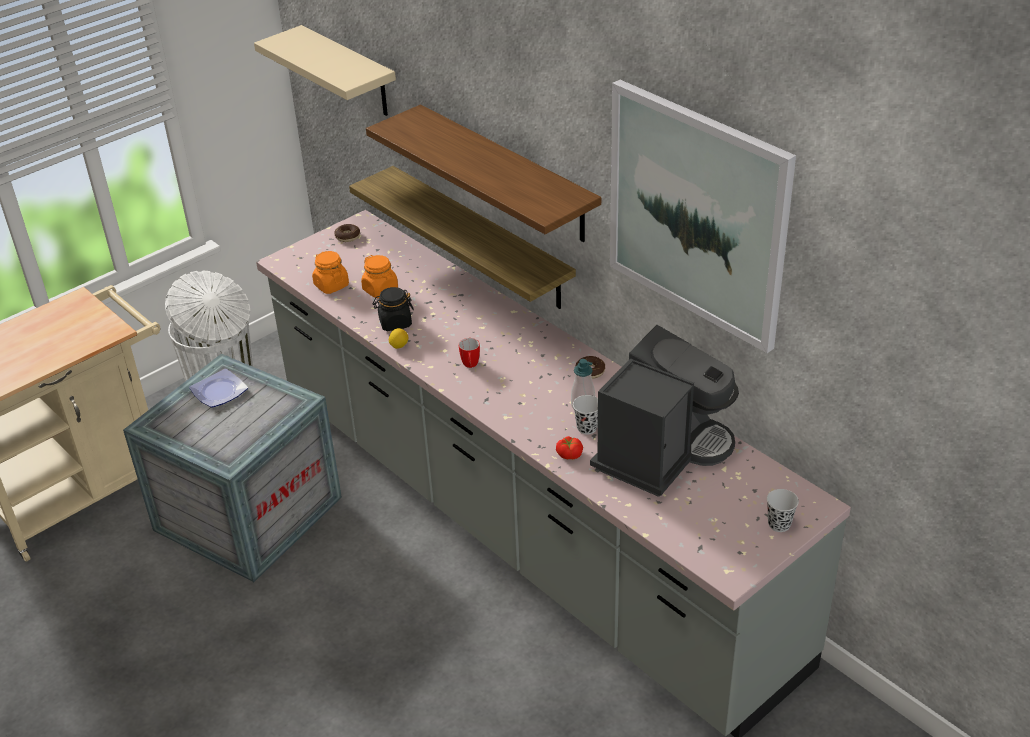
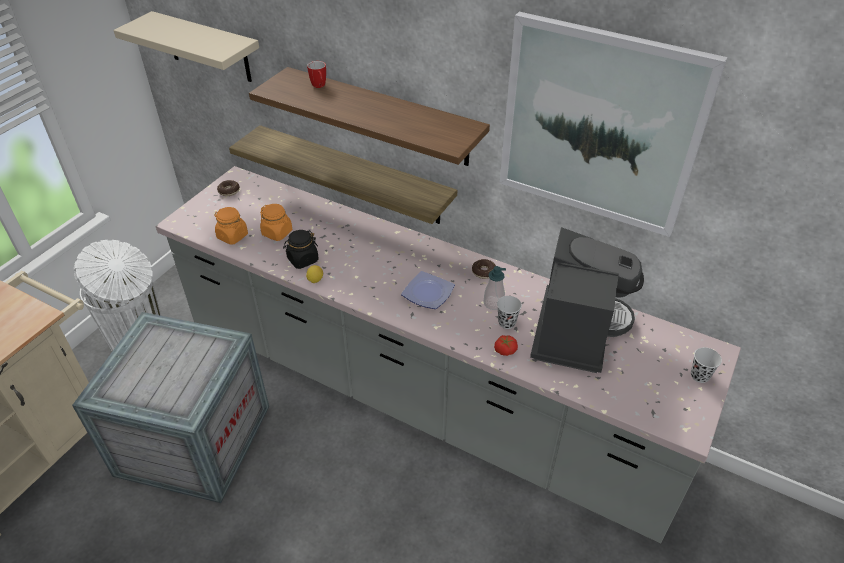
camera: 20 degrees left, 5 degrees up
plate [189,369,248,408] -> plate moved to [401,271,455,309]
mug [459,338,480,368] -> mug moved to [307,61,326,88]

